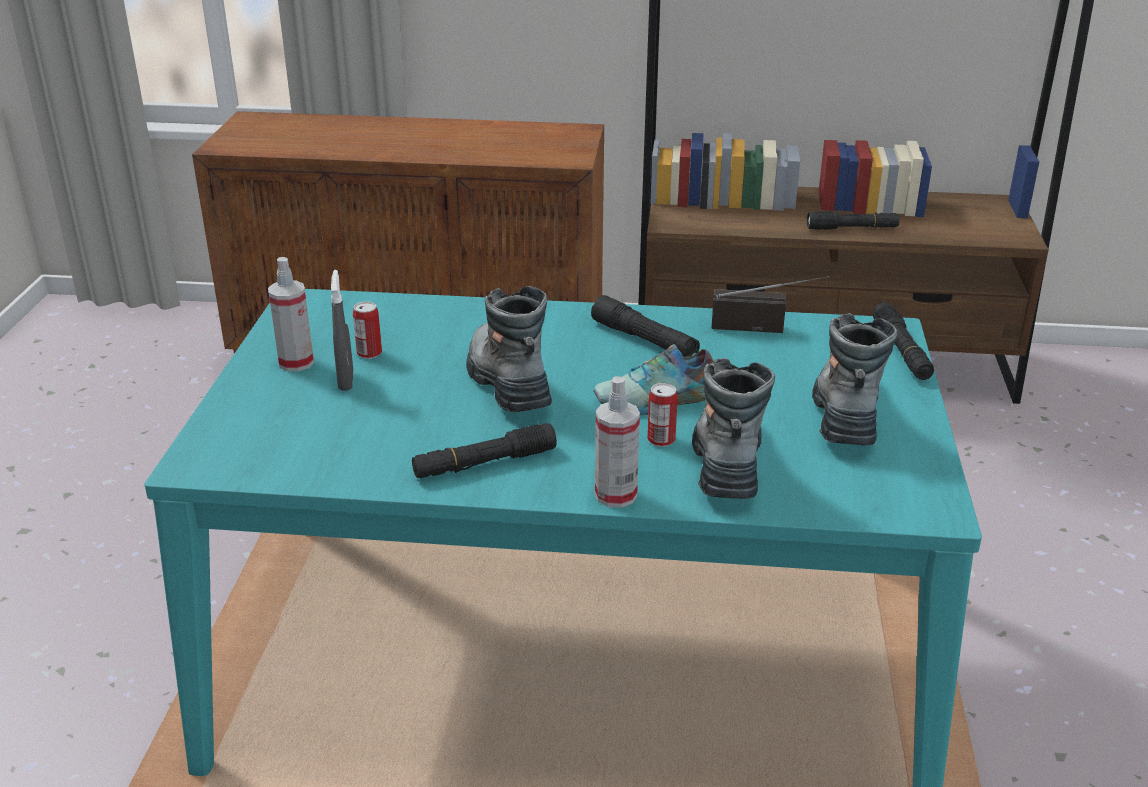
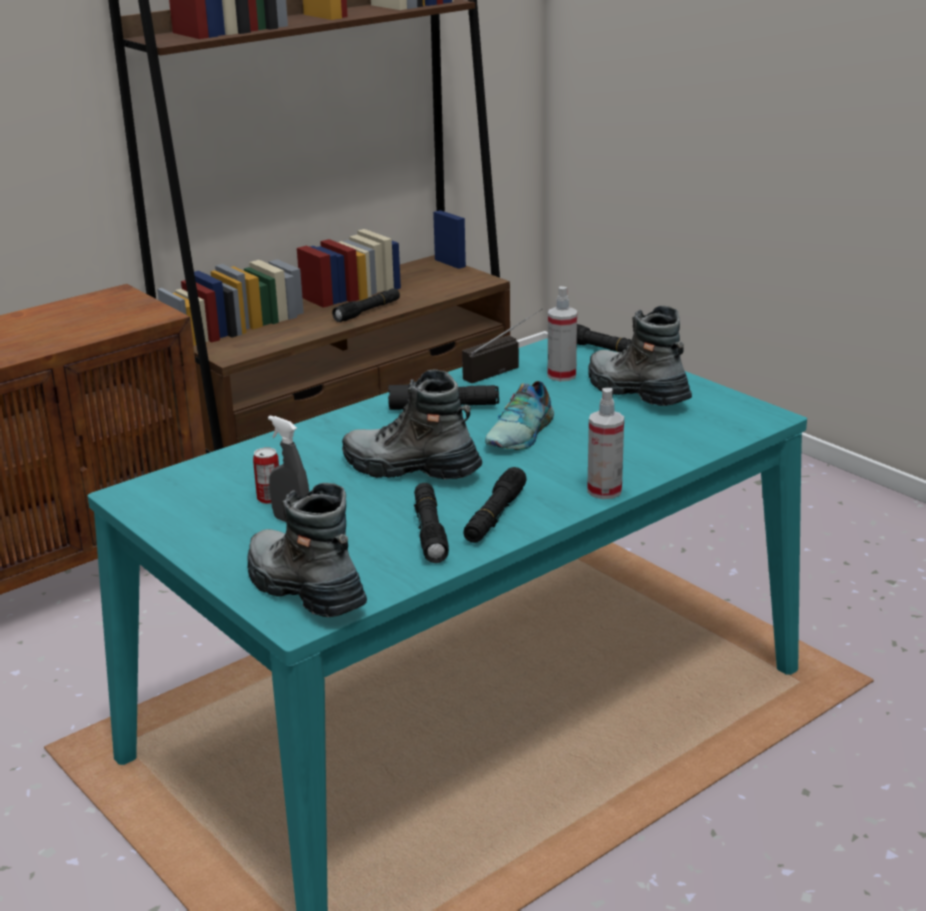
camera: 45 degrees left, 5 degrees down
spray bottle [268,257,314,371] -> spray bottle moved to [548,286,577,382]
can [647,383,678,447] -> none
boot [692,358,775,499] -> boot moved to [248,483,367,617]
none -> black flashlight [414,483,449,563]

